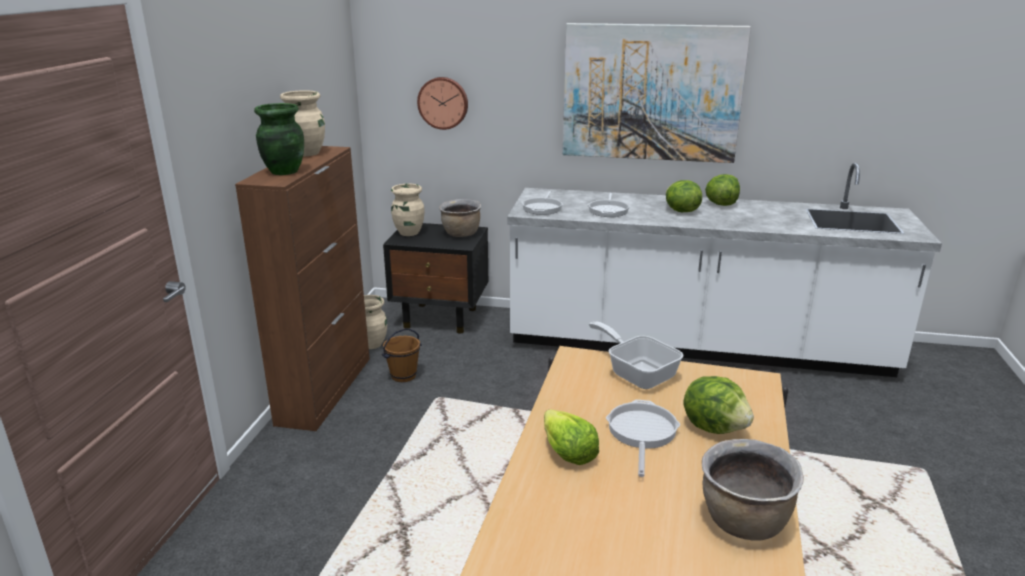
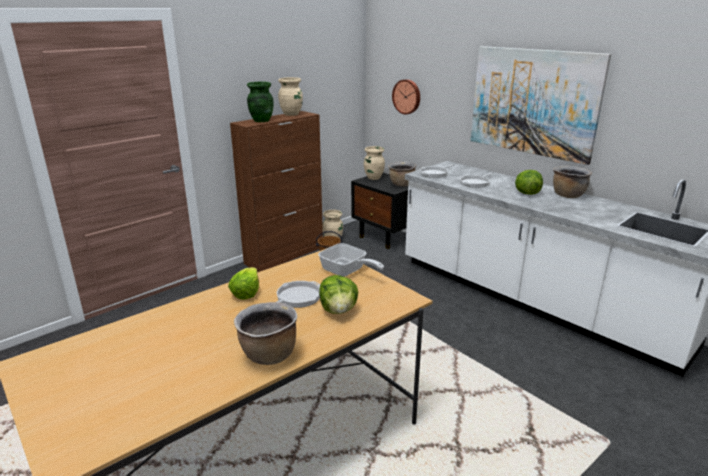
camera: 35 degrees right, 0 degrees up
frying pan [589,321,683,389] -> frying pan turned 135 degrees clockwise [318,243,384,277]
lettuce [705,174,740,206] -> brown cooking pot [553,166,592,198]

